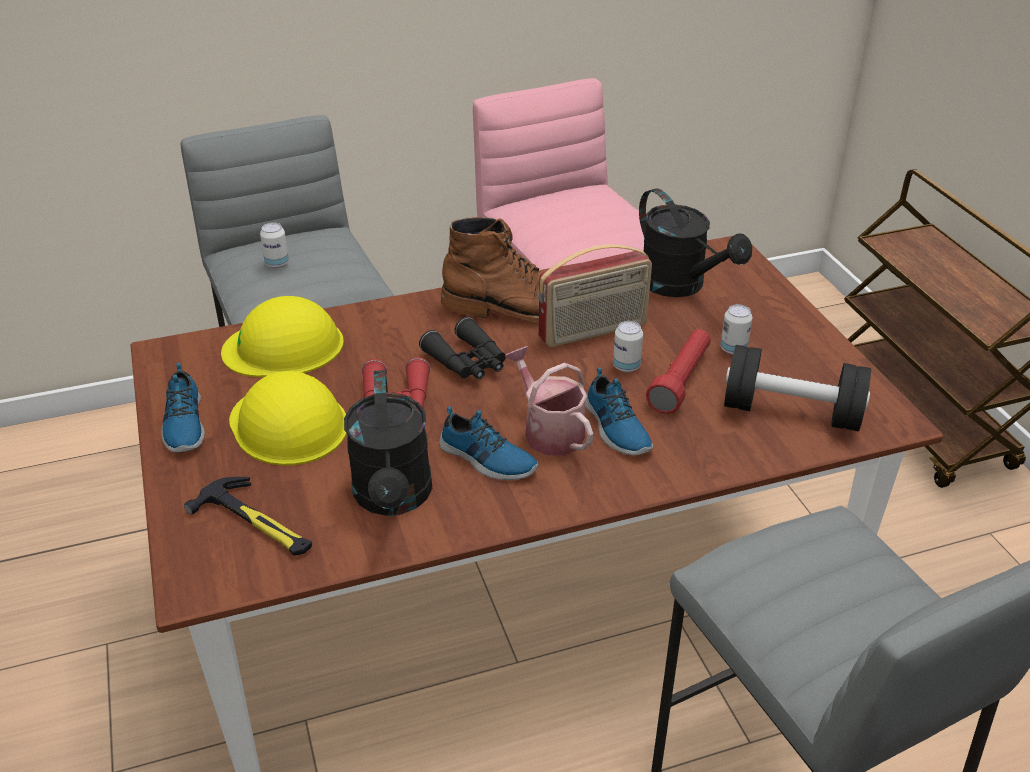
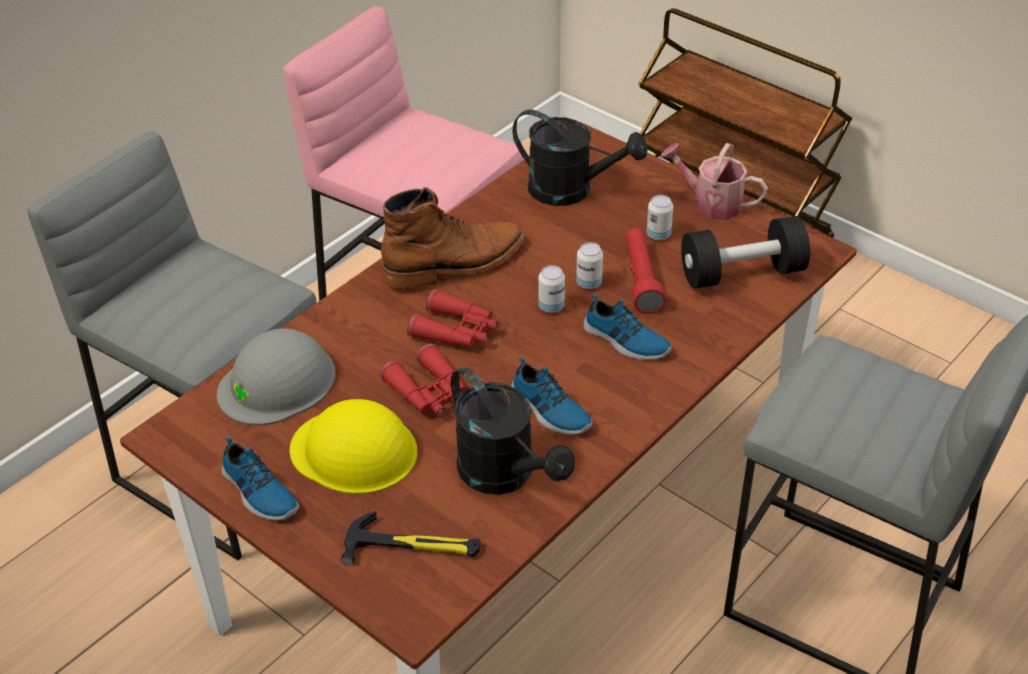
camera: 30 degrees left, 5 degrees up
yellow hard hat [221,296,344,377] -> grey hard hat [217,329,336,425]
can [260,222,289,268] -> can moved to [538,265,565,313]
black binoculars [419,317,506,379] -> red binoculars [407,289,498,348]
shoe [439,406,539,480] -> shoe turned 45 degrees clockwise [511,357,593,435]
watering can [505,346,593,456] -> watering can moved to [661,143,768,220]
radio [538,244,652,347] -> none

